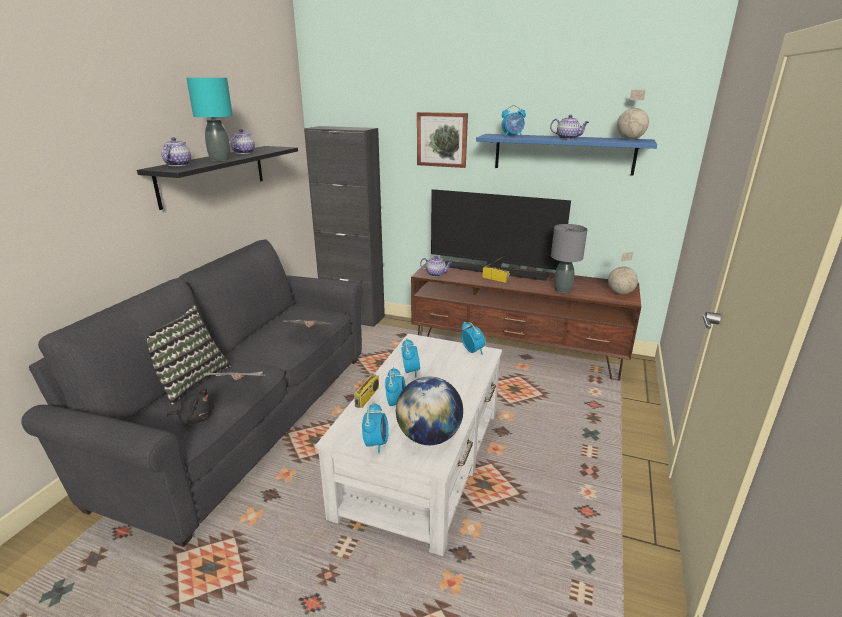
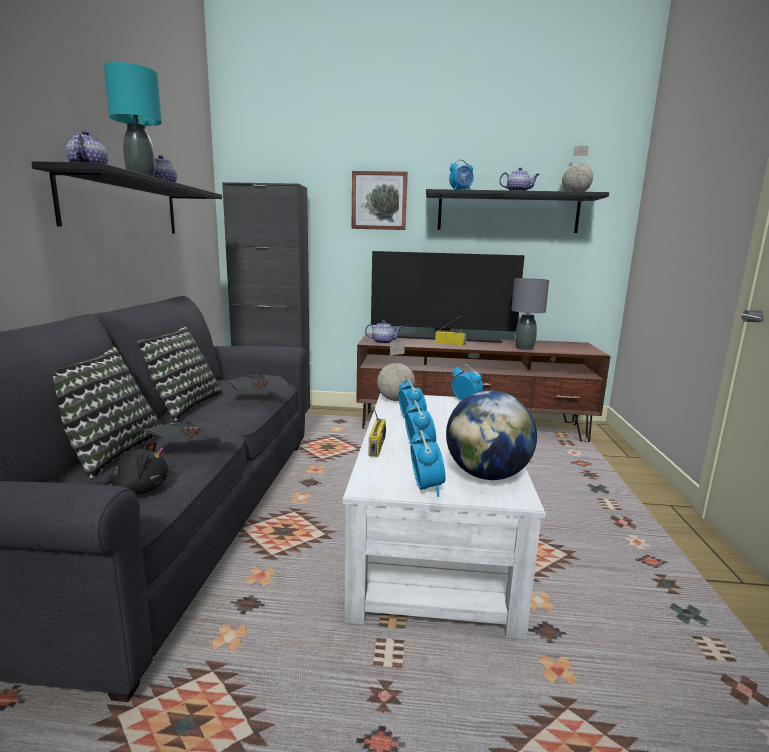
camera: 15 degrees left, 10 degrees down
blue shelf [476,134,657,176] -> black shelf [426,189,609,233]
globe [608,252,638,294] -> globe moved to [377,342,415,401]
none -> pillow [138,326,223,421]

